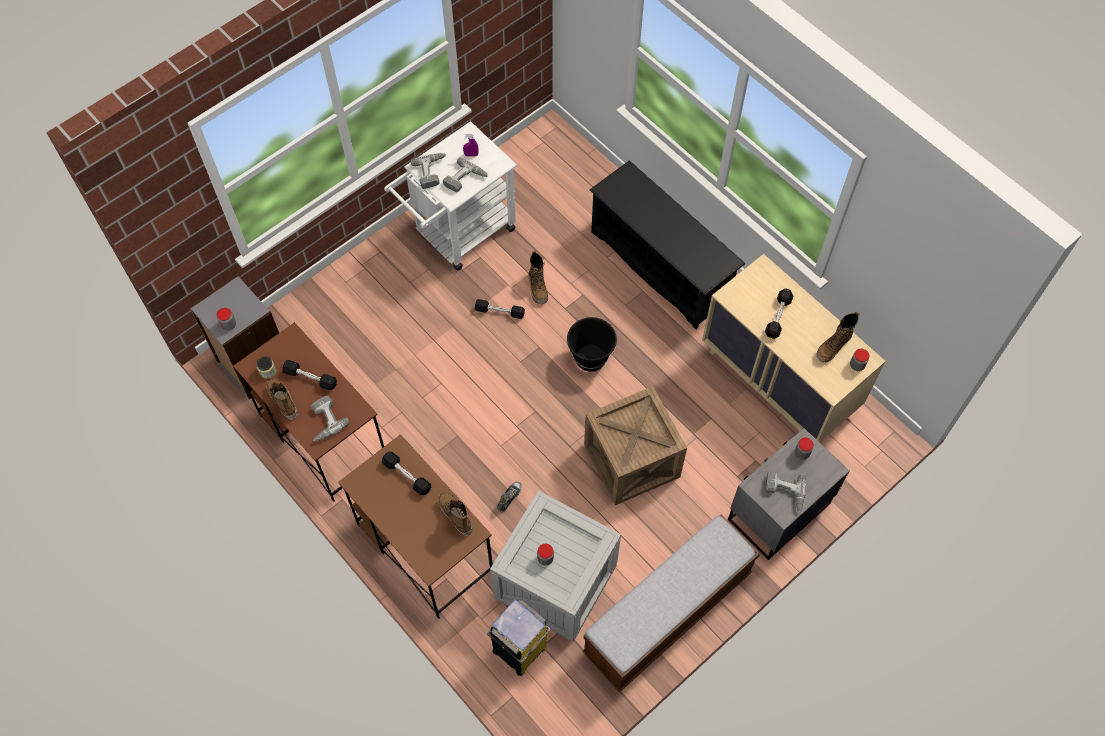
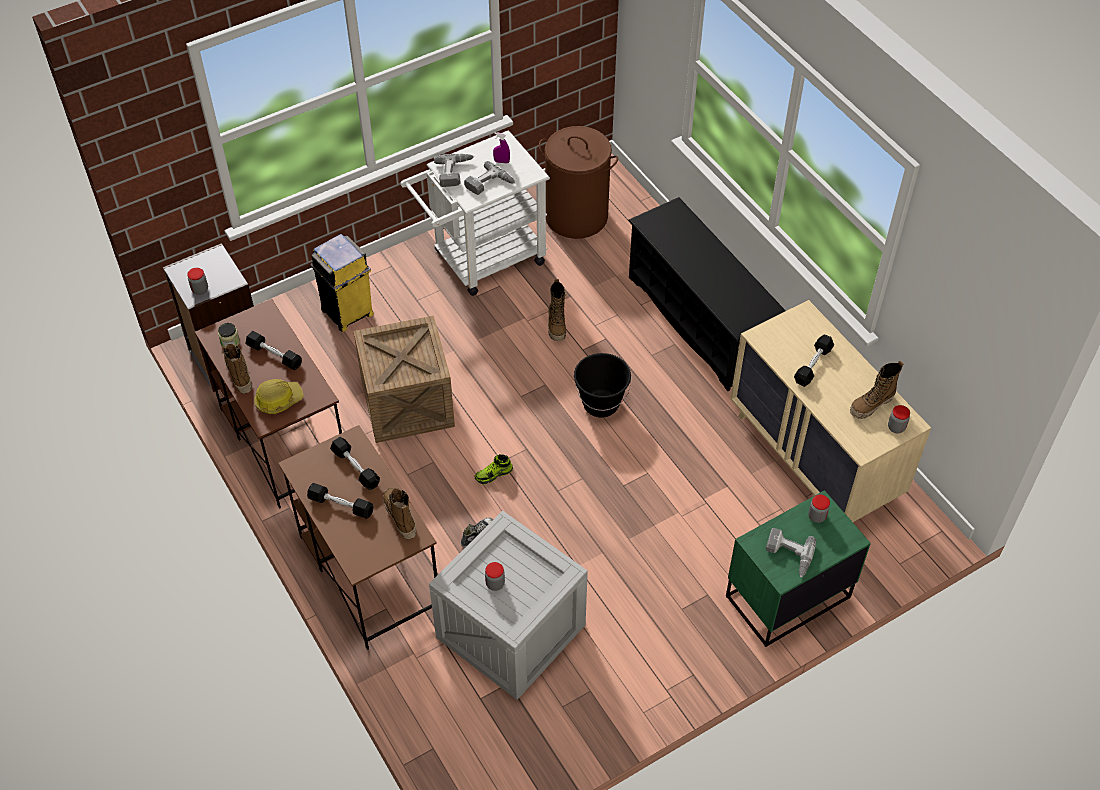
camera: 10 degrees right, 10 degrees down
power drill [311,395,350,442] -> hard hat [254,379,304,414]
black dumbbell [475,299,525,319] -> black dumbbell moved to [307,483,373,519]
yellow trash can [487,599,551,676] -> yellow trash can moved to [310,234,374,332]
bench [583,514,760,692] -> none
crate [584,386,687,505] -> crate moved to [353,316,455,443]
grey nightstand [728,428,850,560] -> green nightstand [726,490,871,647]
none -> shoe [474,454,513,484]
none -> brown laundry basket [539,126,618,239]

